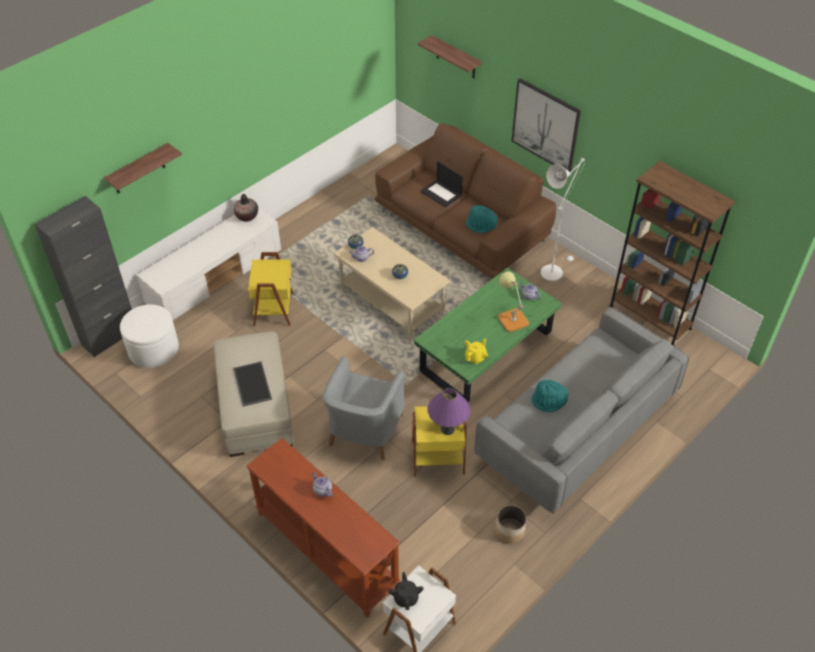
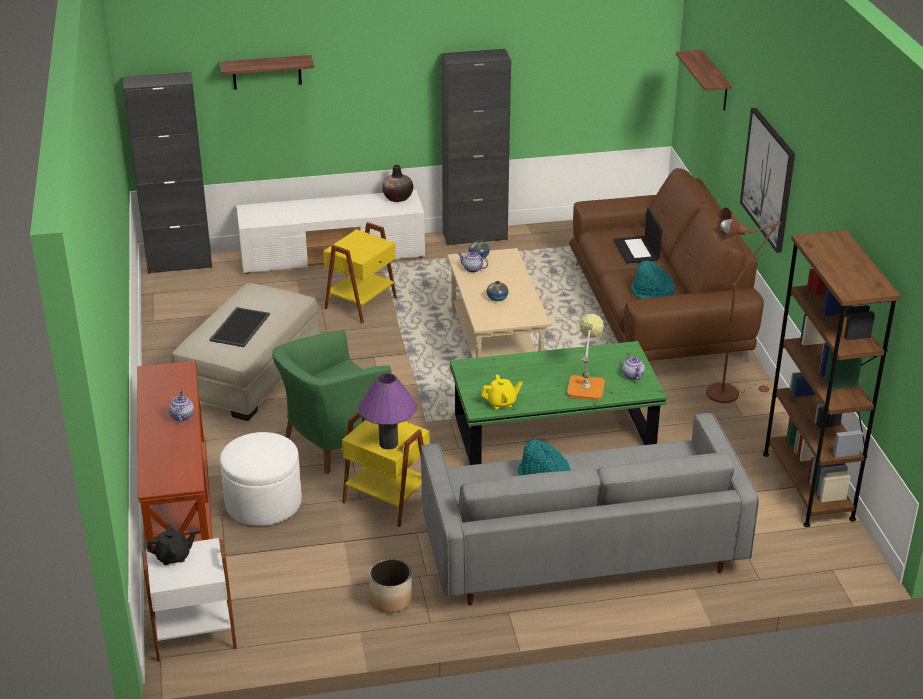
camera: 35 degrees right, 15 degrees down
white ottoman [120,304,179,368] -> white ottoman moved to [220,432,302,526]
grey armchair [322,356,405,460] -> green armchair [272,330,392,474]
black teapot [389,572,424,610] -> black teapot turned 45 degrees clockwise [147,524,196,565]
white floor lamp [541,158,585,281] -> brown floor lamp [706,208,781,403]
none -> black cabinet [441,49,511,246]

